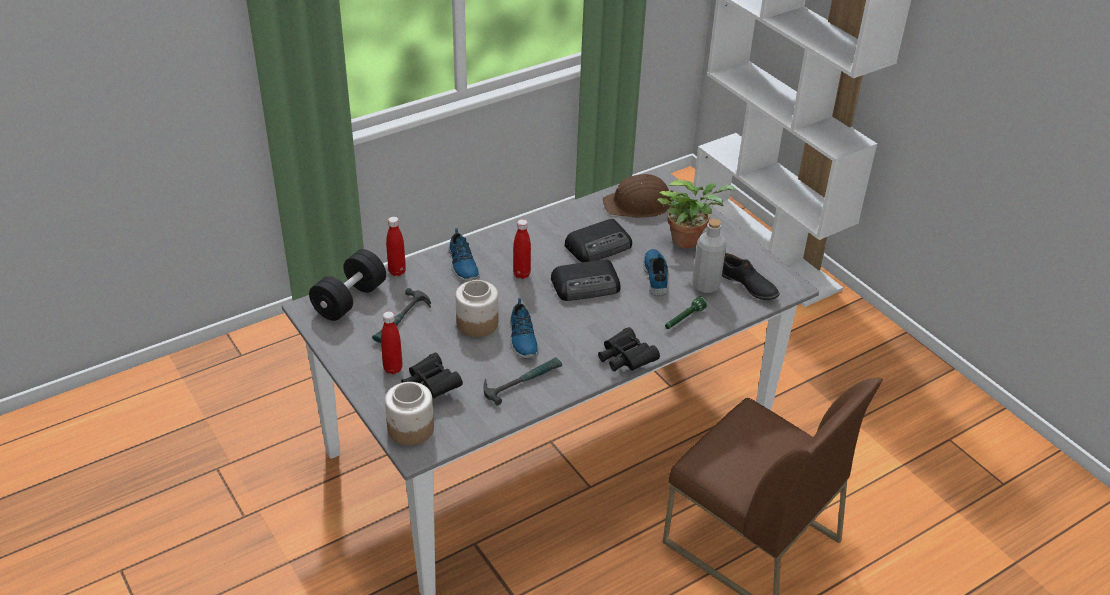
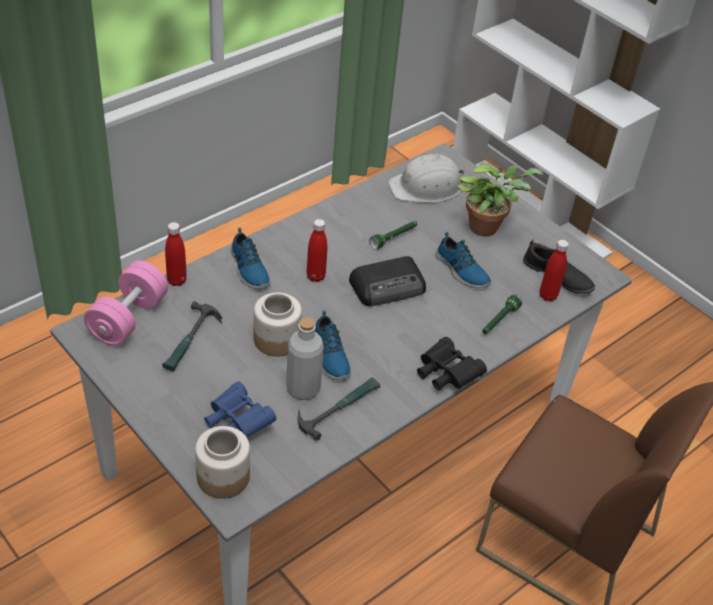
camera: 10 degrees left, 5 degrees up
black dumbbell [309,249,386,321] -> pink dumbbell [84,261,168,346]
red bottle [381,311,403,374] -> red bottle moved to [540,239,569,301]
black binoculars [401,353,463,398] -> blue binoculars [204,381,277,438]
radio [565,219,632,263] -> green flashlight [369,221,418,250]
brown hard hat [603,174,674,218] -> white hard hat [388,154,464,203]
shoe [643,249,669,296] -> shoe turned 150 degrees clockwise [435,232,491,288]
grey bottle [692,219,726,293] -> grey bottle moved to [286,317,324,400]

